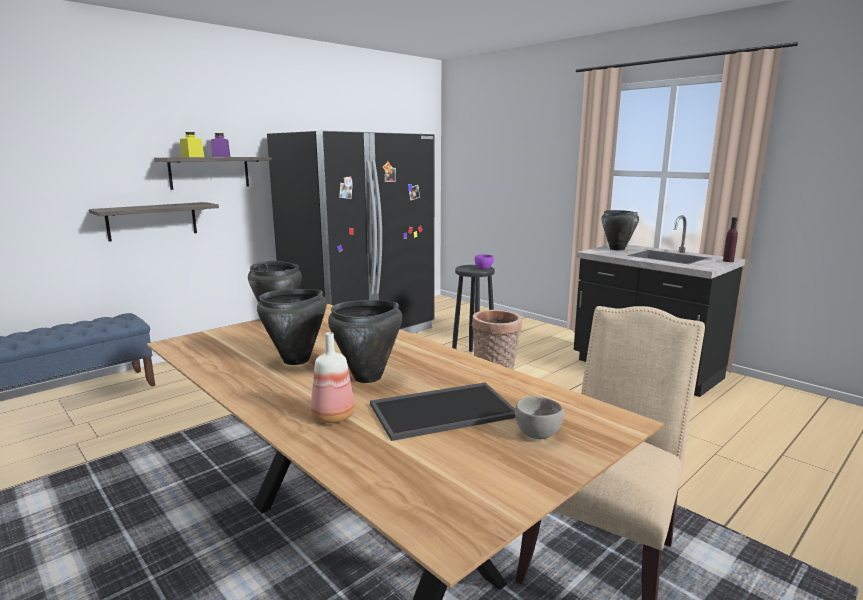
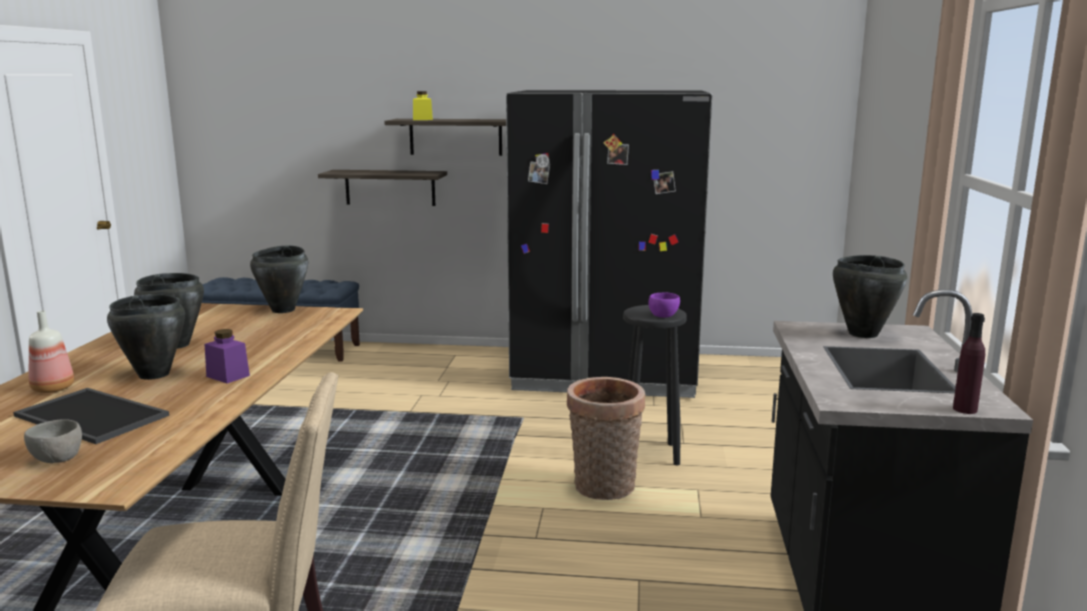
camera: 50 degrees right, 0 degrees up
purple jar [211,133,230,157] -> purple jar moved to [205,329,250,383]

